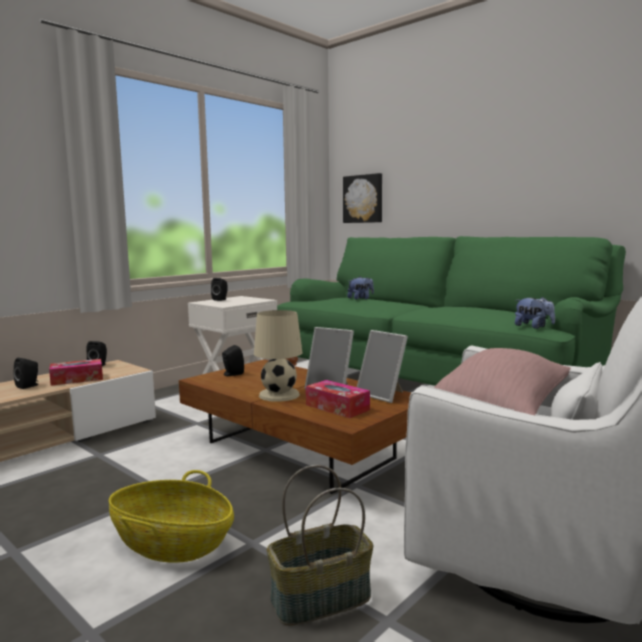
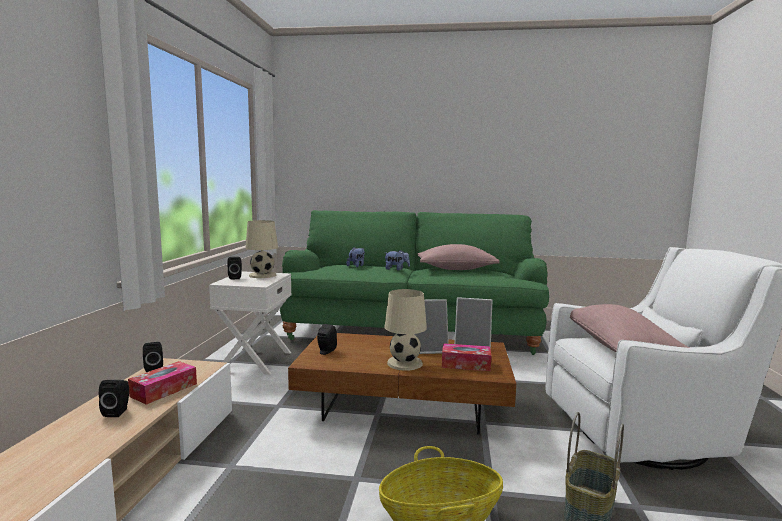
camera: 35 degrees left, 0 degrees up
picture [343,173,382,223] -> none
plush toy [515,297,555,329] -> plush toy moved to [385,250,410,271]
none -> beige table lamp [246,220,278,278]
none -> pink pillow [418,244,500,270]

